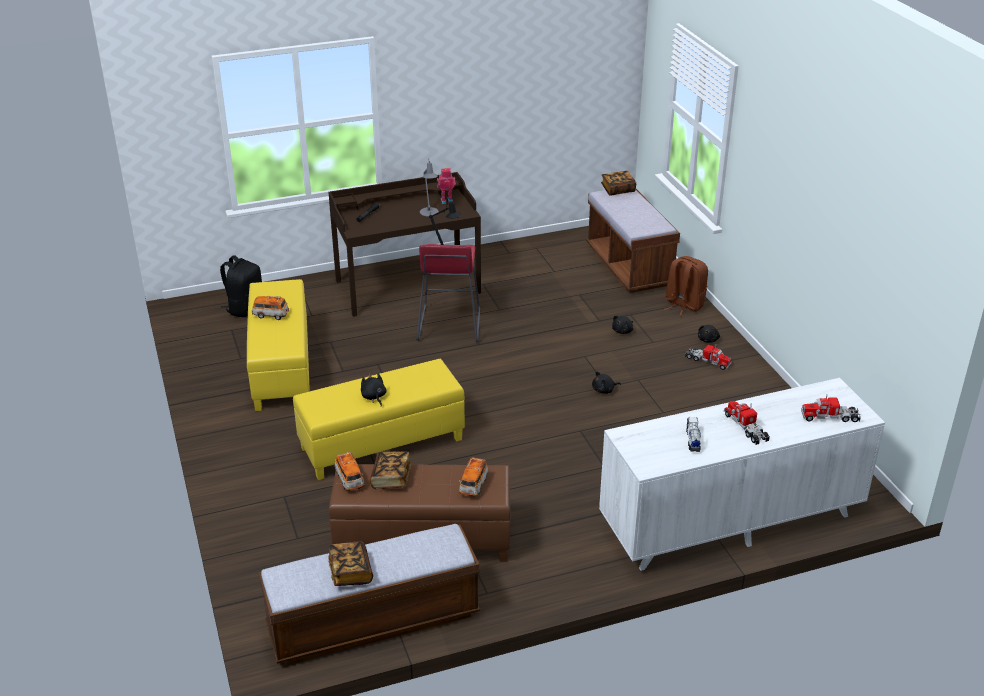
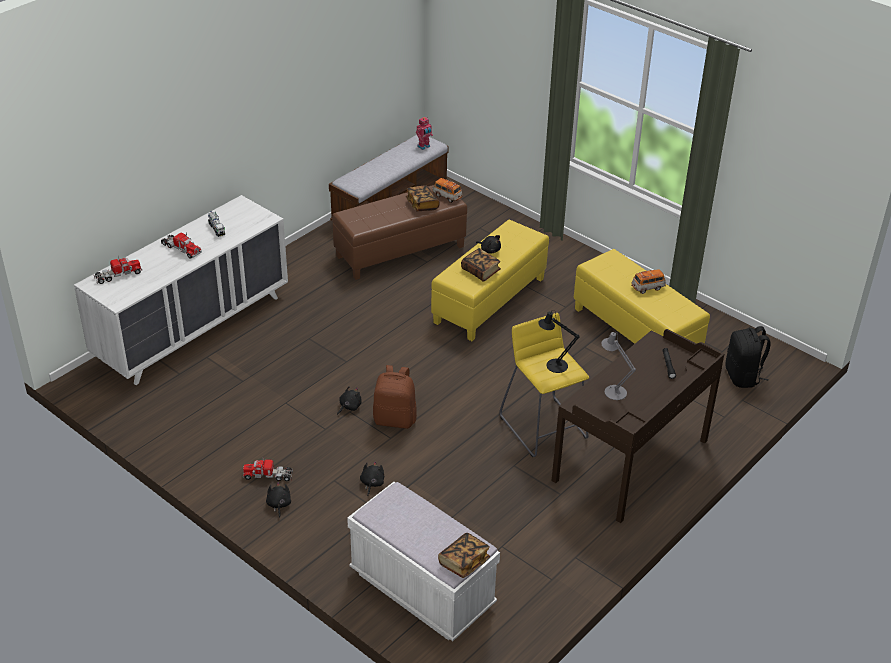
camera: 150 degrees right, 5 degrees up
book [328,541,373,586] -> book moved to [461,248,501,281]
red stool [416,244,480,342] -> yellow stool [499,313,589,457]
toy robot [437,168,456,204] -> toy robot moved to [416,117,433,150]
toy car [459,457,488,497] -> none
brown bench [586,189,680,293] -> white bench [347,482,500,641]
brown backpack [664,256,708,316] -> brown backpack moved to [373,365,417,429]

